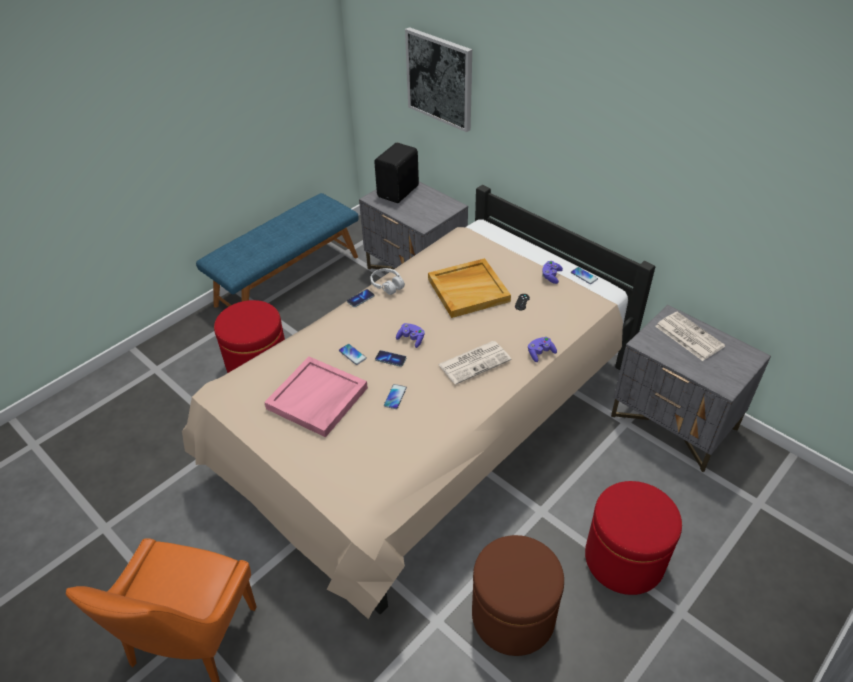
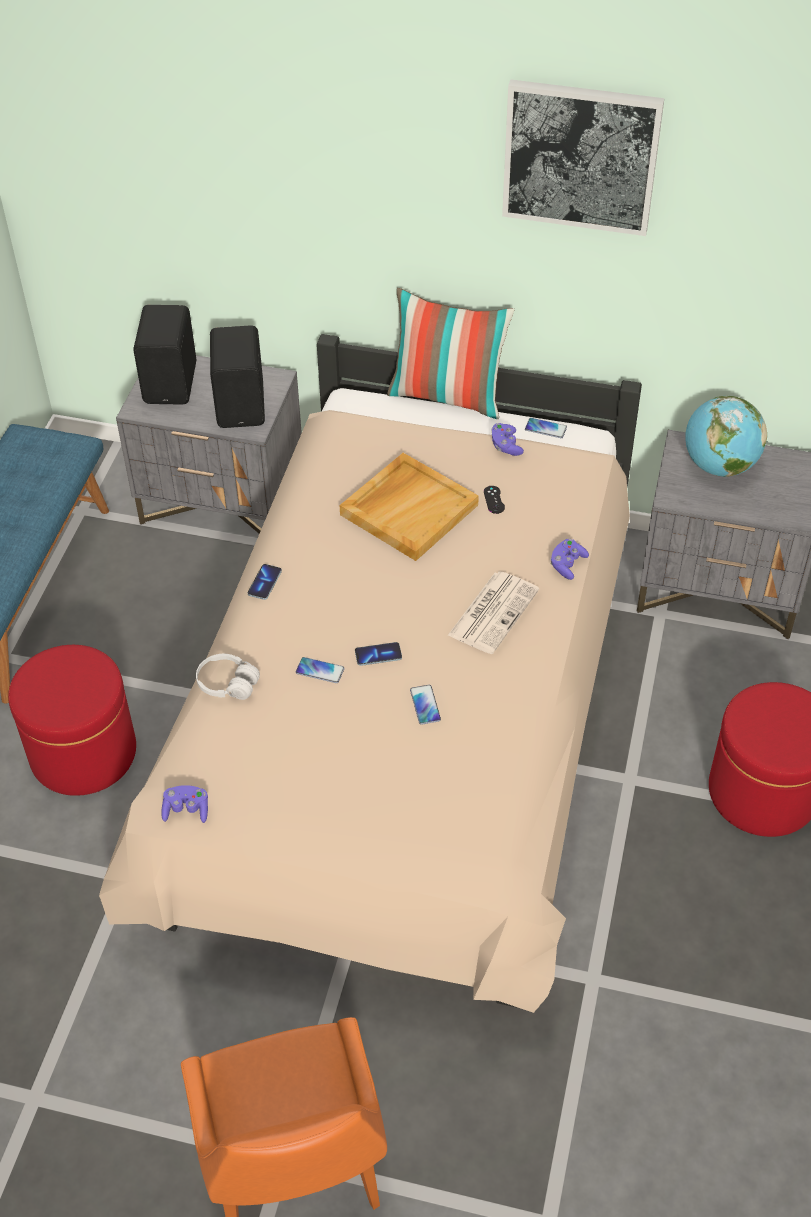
camera: 30 degrees left, 5 degrees up
pink tray [264,357,368,437] -> none
white headphones [370,268,405,295] -> white headphones moved to [196,654,260,700]
purple game controller [396,323,425,348] -> purple game controller moved to [161,785,208,823]
picture [405,27,472,132] -> picture moved to [502,80,665,236]
brown ottoman [472,535,564,656] -> none
newspaper [655,312,725,361] -> globe [685,396,767,477]
none -> black speaker [210,325,265,428]
none -> pillow [387,288,514,419]

